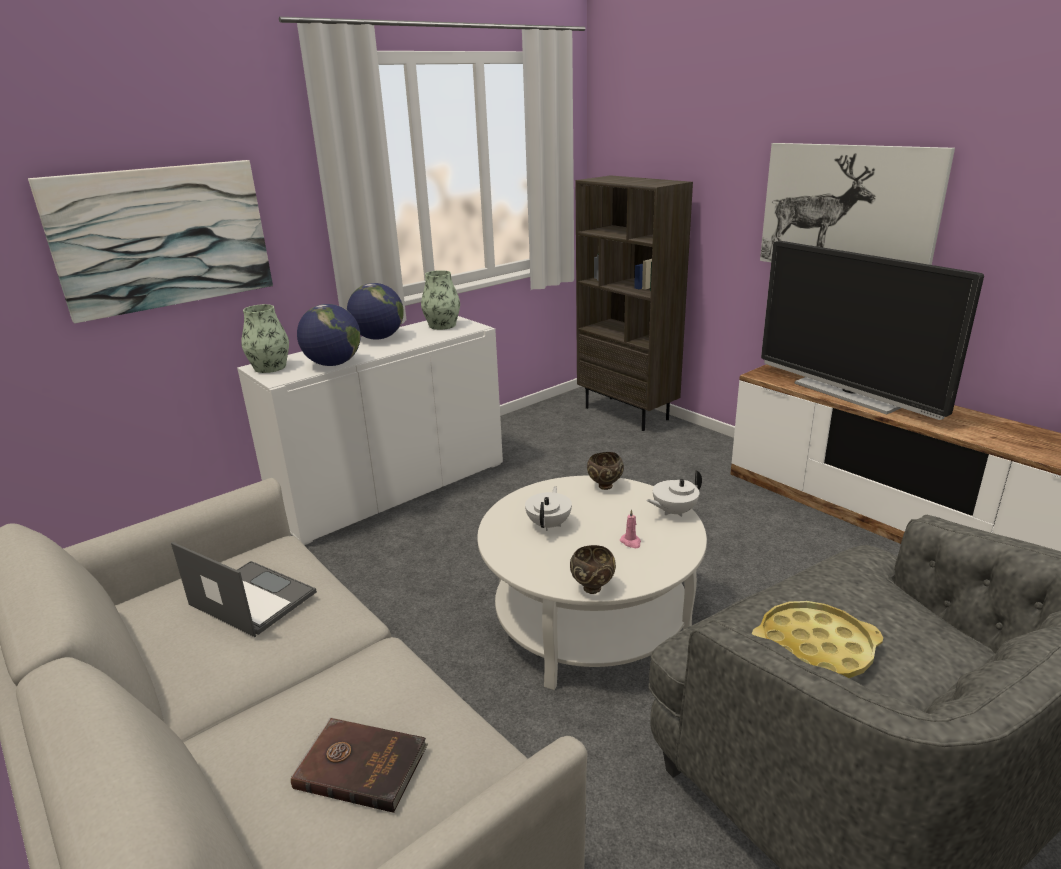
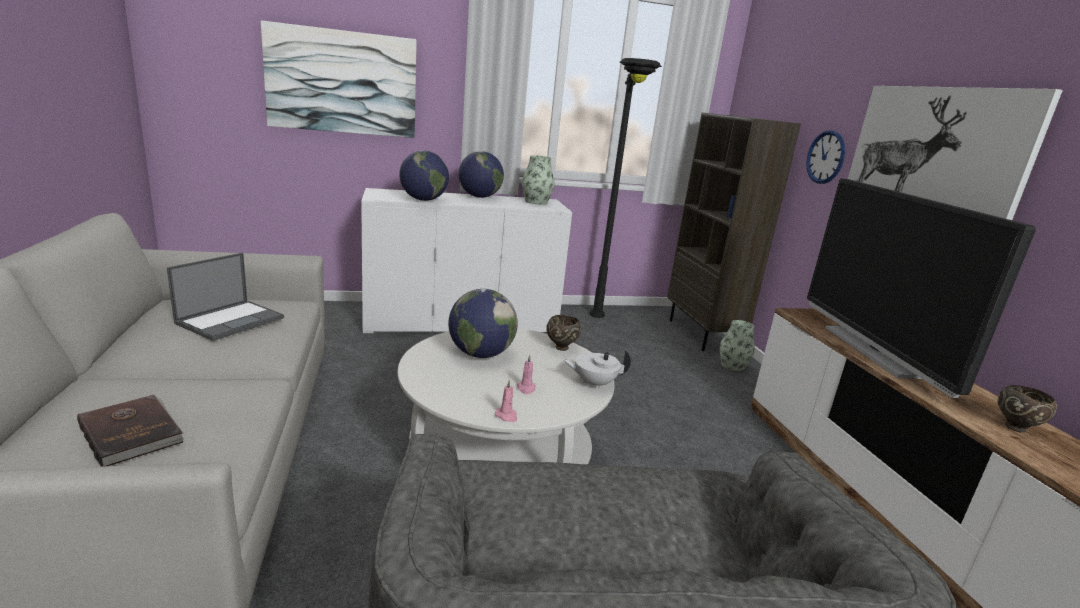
camera: 25 degrees right, 5 degrees down
laptop [171,542,317,637] -> laptop turned 60 degrees clockwise [167,252,284,341]
vase [241,304,289,373] -> vase moved to [720,320,755,371]
white teapot [525,486,572,531] -> globe [448,289,518,358]
brown bowl [570,545,616,594] -> brown bowl moved to [998,385,1057,433]
yellow tray [752,601,883,678] -> none
none -> pink candle [495,379,517,422]
none -> black floor lamp [589,58,662,318]
none -> wall clock [806,130,845,184]

